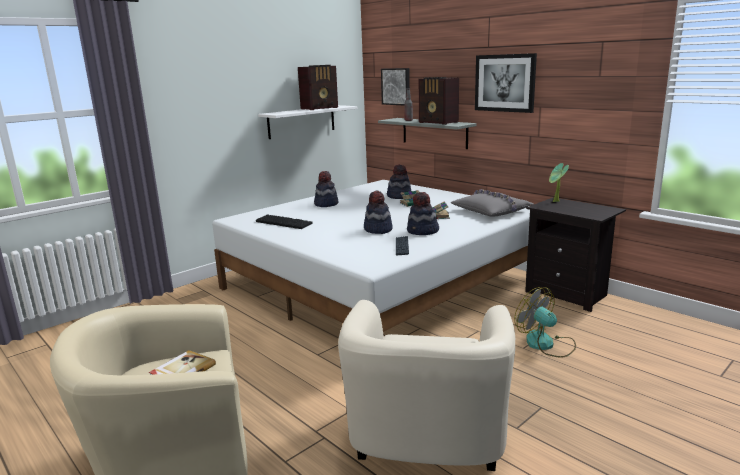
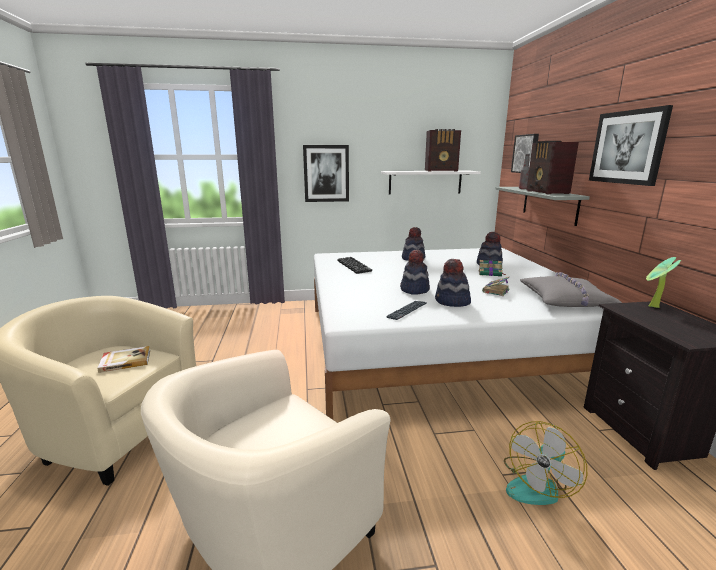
camera: 35 degrees right, 0 degrees up
fan [514,287,576,358] -> fan turned 135 degrees counterclockwise [504,421,587,505]
none -> picture [303,145,349,202]

